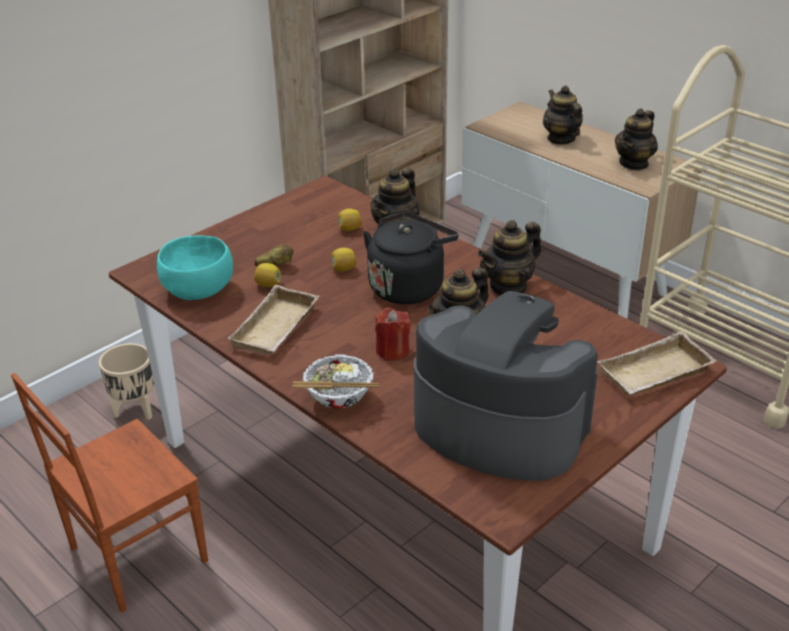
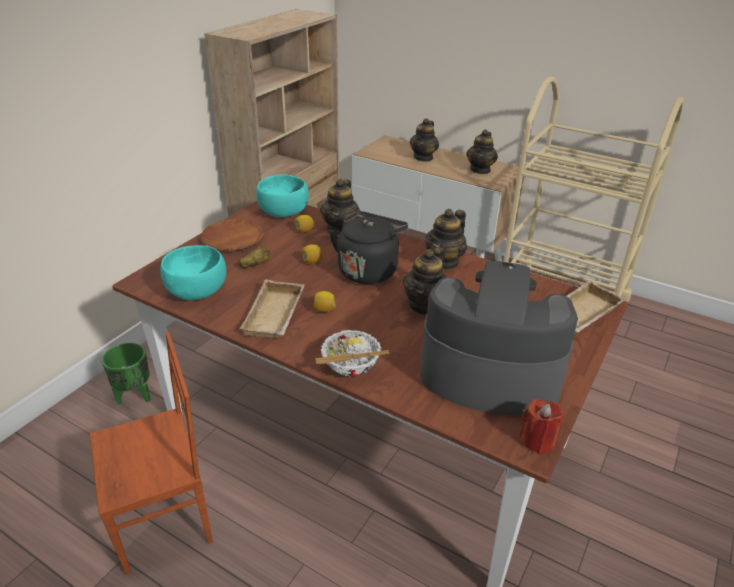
camera: 15 degrees left, 0 degrees up
brown chair [11,373,208,612] -> brown chair turned 150 degrees counterclockwise [90,332,213,574]
beige planter [99,343,154,420] -> green planter [102,342,151,405]
lemon [254,263,281,287] -> lemon moved to [313,291,336,312]
red candle [375,308,411,361] -> red candle moved to [519,399,565,454]
teapot [543,85,583,145] -> teapot turned 120 degrees counterclockwise [410,118,439,162]
none -> brown plate [200,219,264,252]
none -> turquoise bowl [256,174,309,217]

